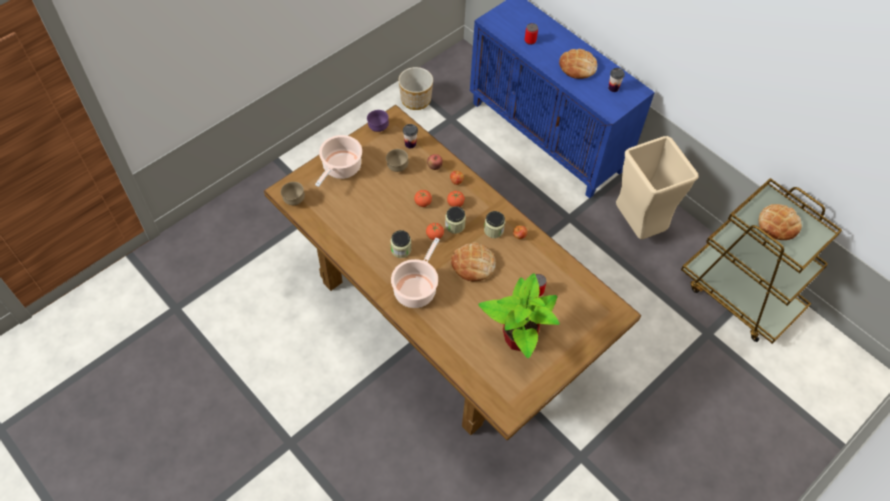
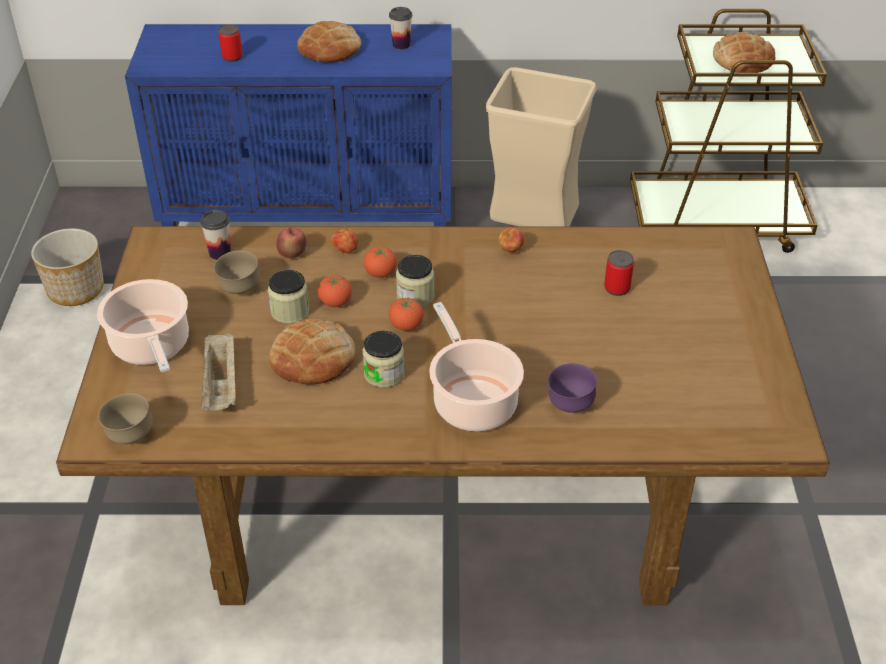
camera: 45 degrees left, 15 degrees down
purple bowl [367,110,389,132] -> purple bowl moved to [548,363,597,413]
bread [451,242,496,281] -> bread moved to [269,319,356,384]
potted plant [478,273,560,358] -> none
jar [484,211,505,238] -> jar moved to [268,270,309,324]
none -> beige tray [201,333,236,411]

